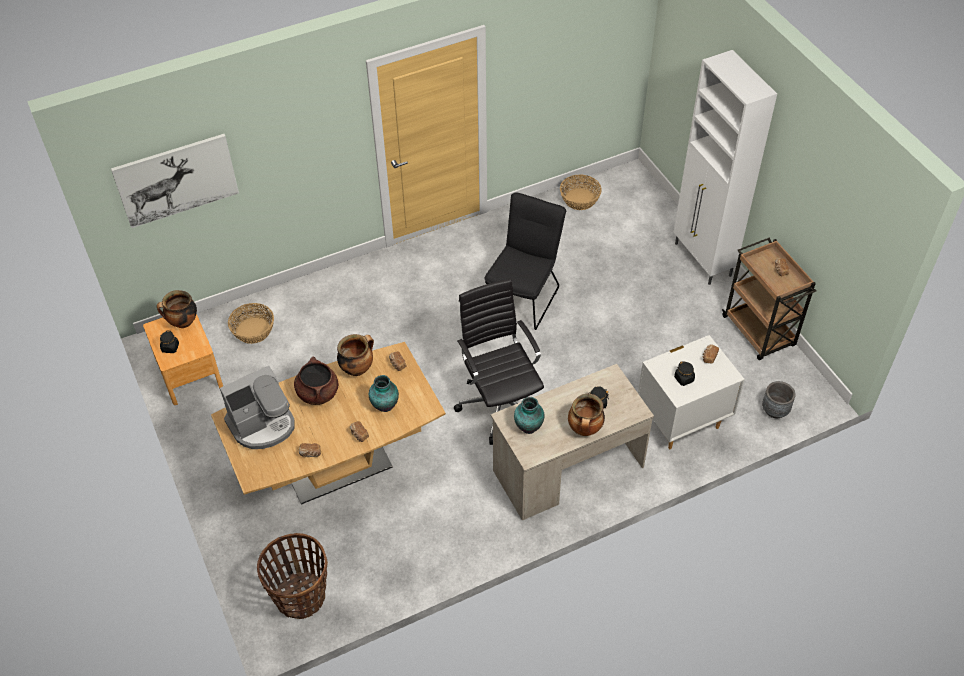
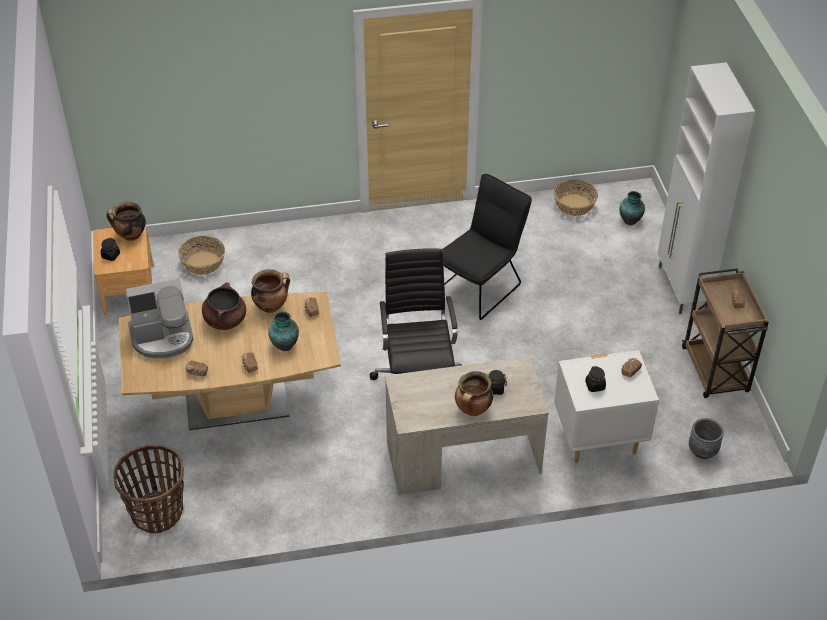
camera: 15 degrees right, 5 degrees down
picture [111,134,239,228] -> none
vase [514,397,544,434] -> vase moved to [620,191,645,225]

